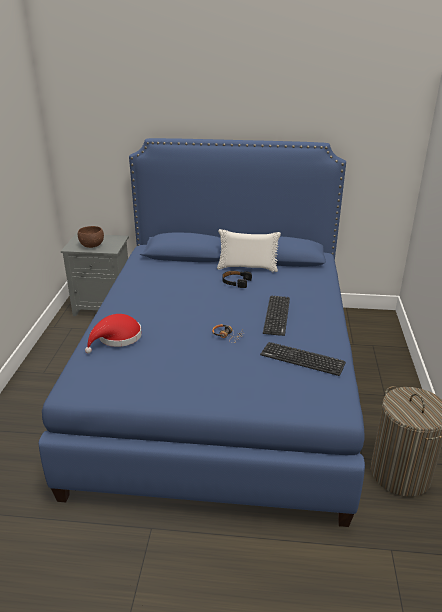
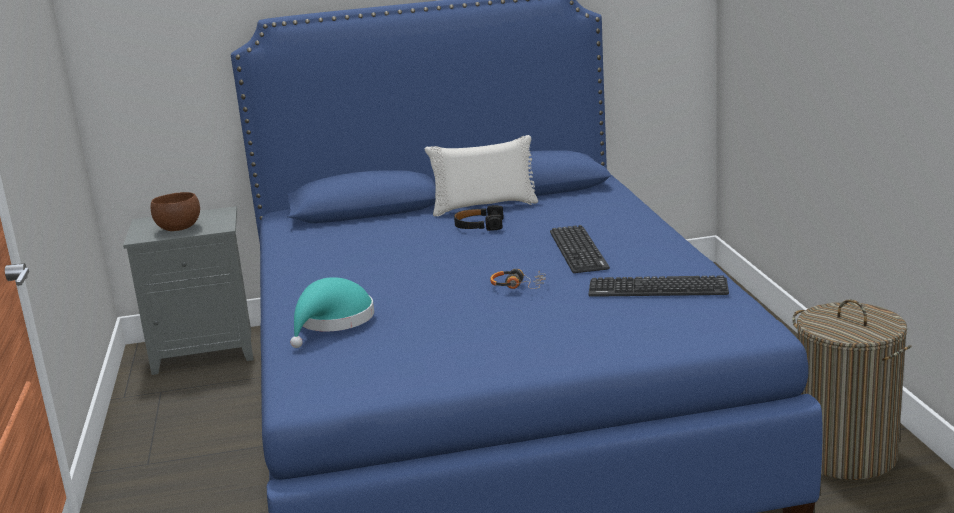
camera: 15 degrees left, 10 degrees down
red hat [85,314,142,353] -> turquoise hat [290,277,374,348]

